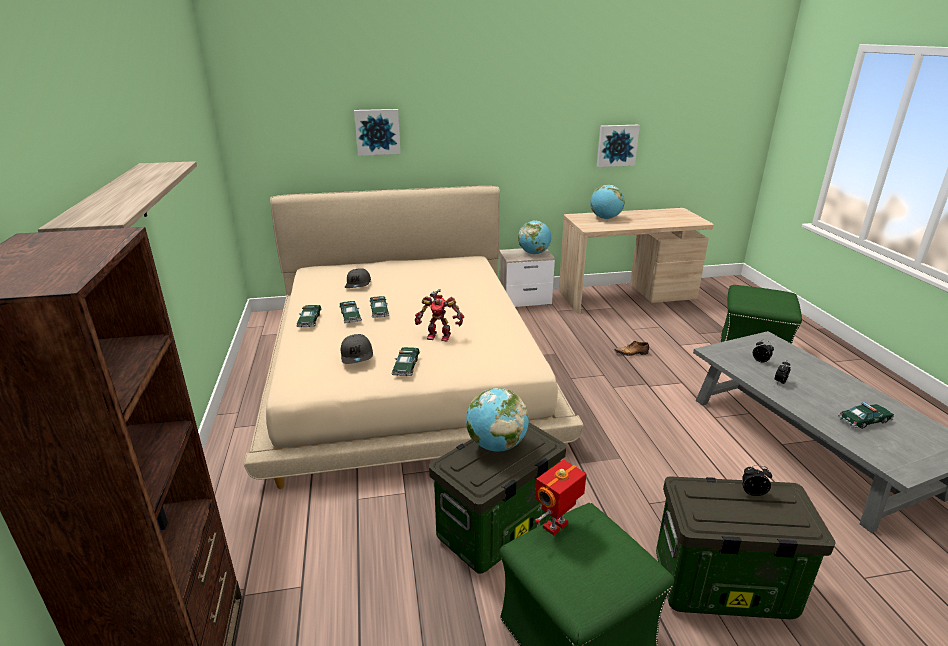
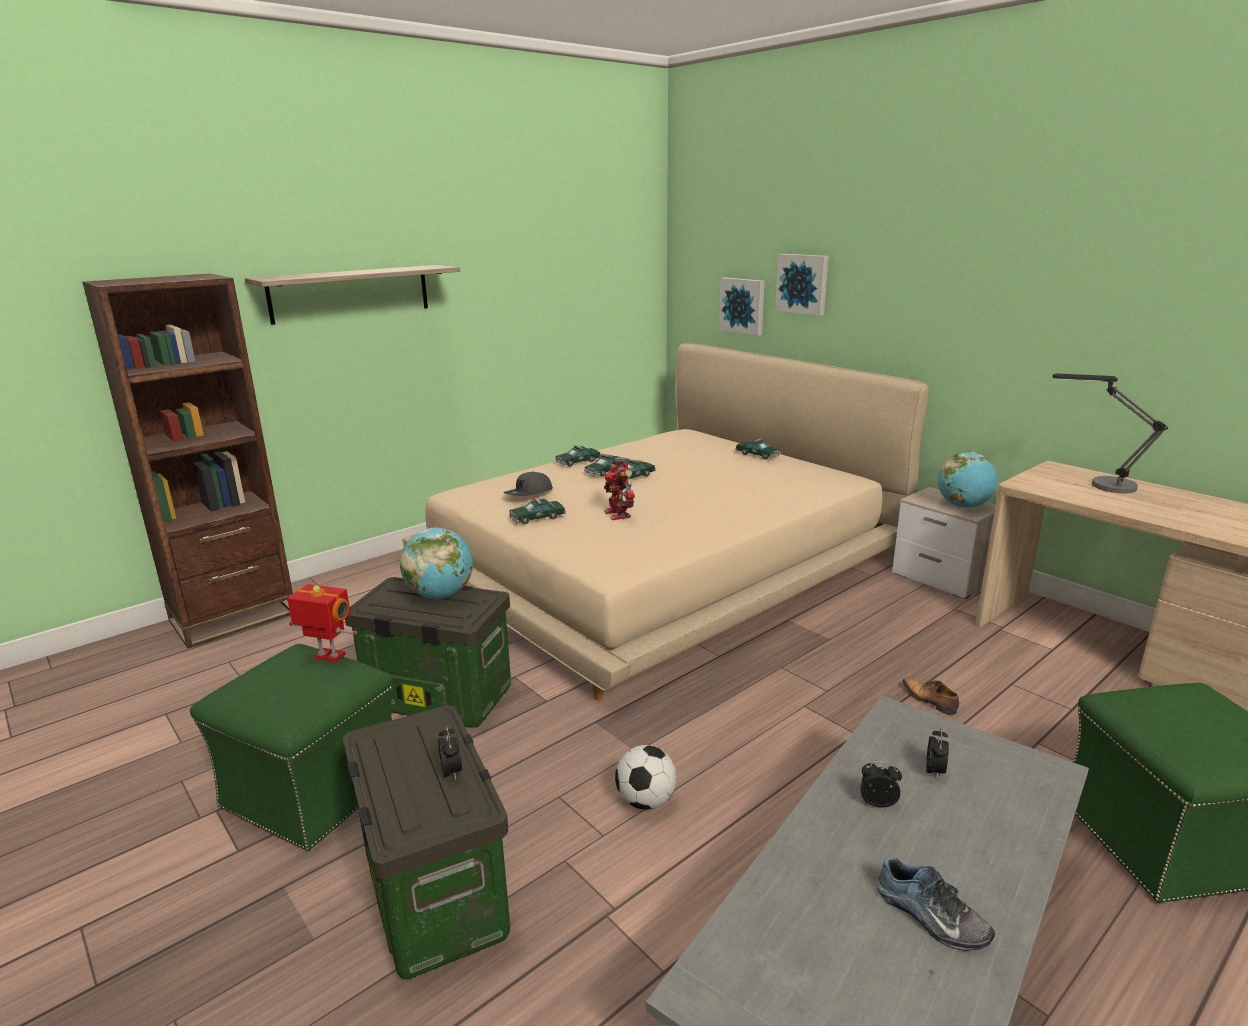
camera: 60 degrees right, 5 degrees down
grey cap [345,268,371,288] -> none
globe [590,185,625,219] -> table lamp [1052,373,1168,493]
picture [597,125,640,167] -> picture moved to [719,278,765,336]
toy car [838,402,894,429] -> toy car moved to [735,438,781,460]
none -> football [615,745,676,810]
none -> shoe [876,857,995,951]

